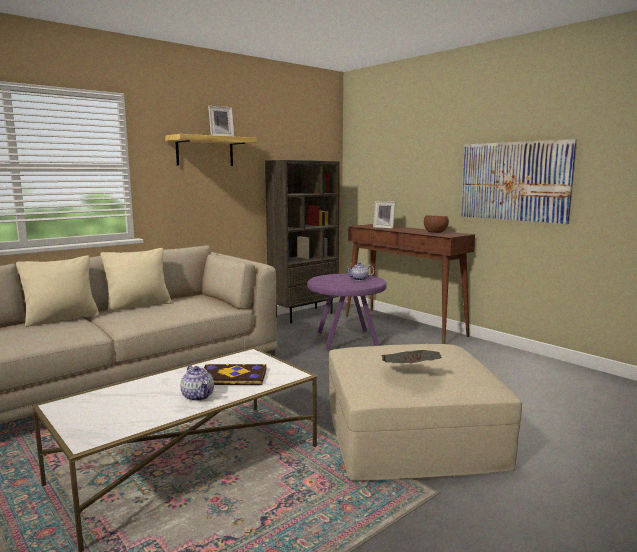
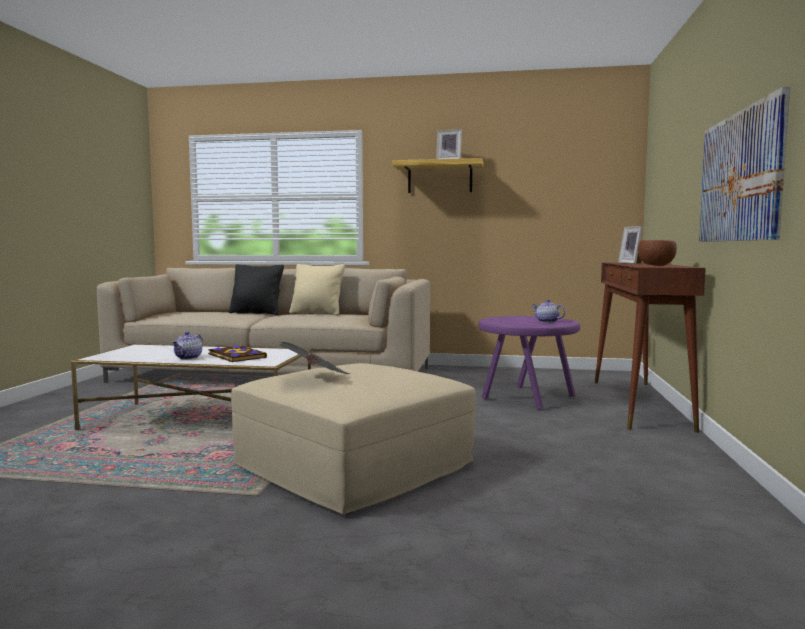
camera: 50 degrees right, 5 degrees down
beige pillow [16,255,99,327] -> black pillow [229,264,284,315]
brown bookcase [265,160,340,323] -> none

